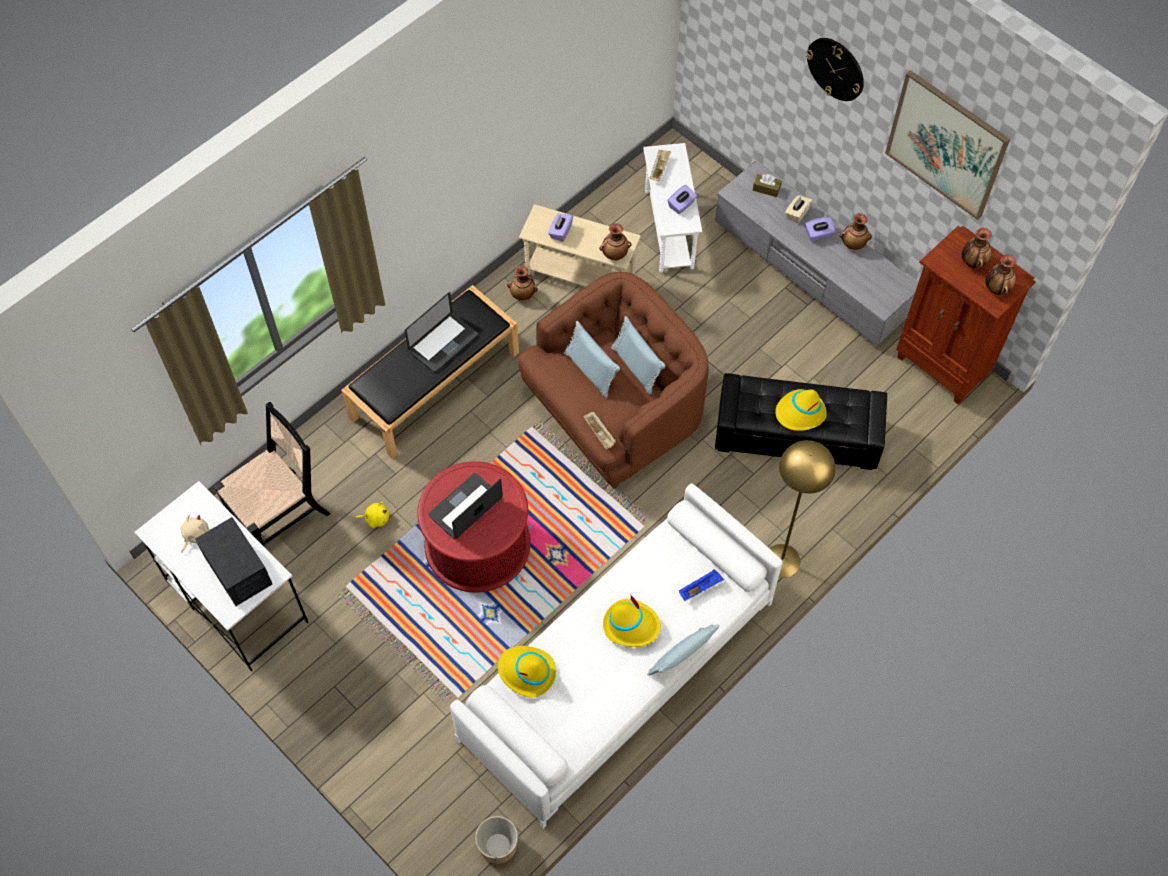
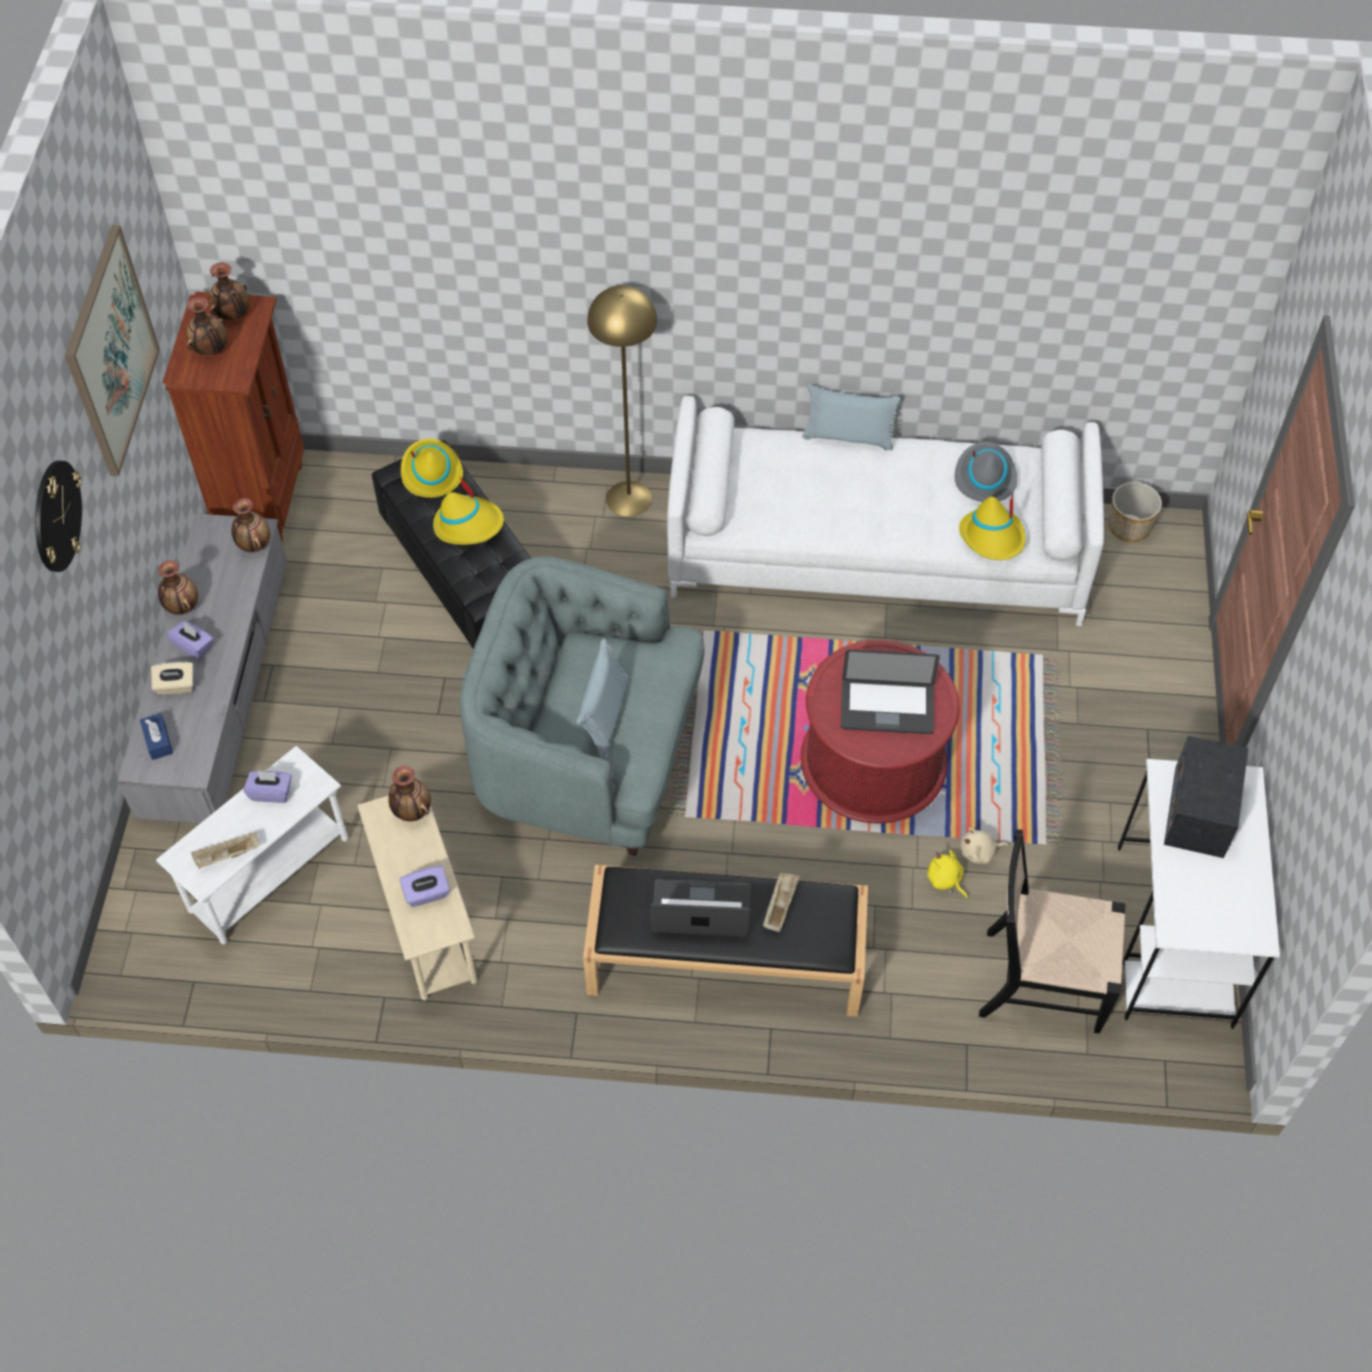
camera: 130 degrees left, 5 degrees down
beige plush toy [180,514,209,553] -> beige plush toy moved to [960,828,1008,864]
vase [507,266,538,301] -> vase moved to [232,498,271,552]
brown armchair [518,272,708,489] -> grey armchair [460,556,704,856]
beige tray [583,411,616,449] -> beige tray moved to [763,873,800,932]
yellow hat [603,594,661,647] -> yellow hat moved to [401,439,463,498]
blue pillow [611,316,665,395] -> none
blue tray [679,569,724,601] -> none
brown tissue box [753,174,782,197] -> blue tissue box [140,713,173,760]
none -> grey hat [955,442,1017,502]

